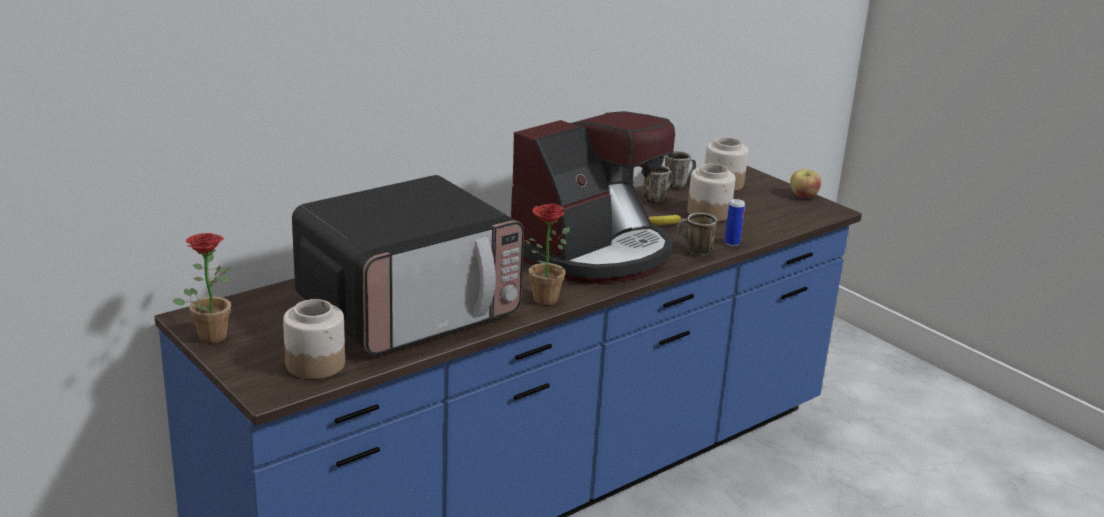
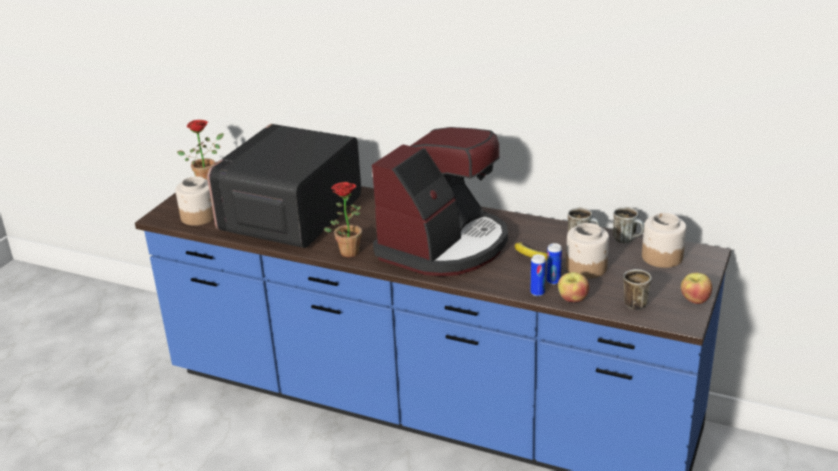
camera: 65 degrees right, 5 degrees up
microwave [292,175,524,355] -> microwave turned 90 degrees clockwise [207,124,361,248]
coffee machine [511,111,675,284] -> coffee machine turned 75 degrees counterclockwise [372,127,508,276]
mug [677,213,717,256] -> mug moved to [623,269,652,310]
none -> can [547,243,562,285]
none -> apple [558,272,589,302]

